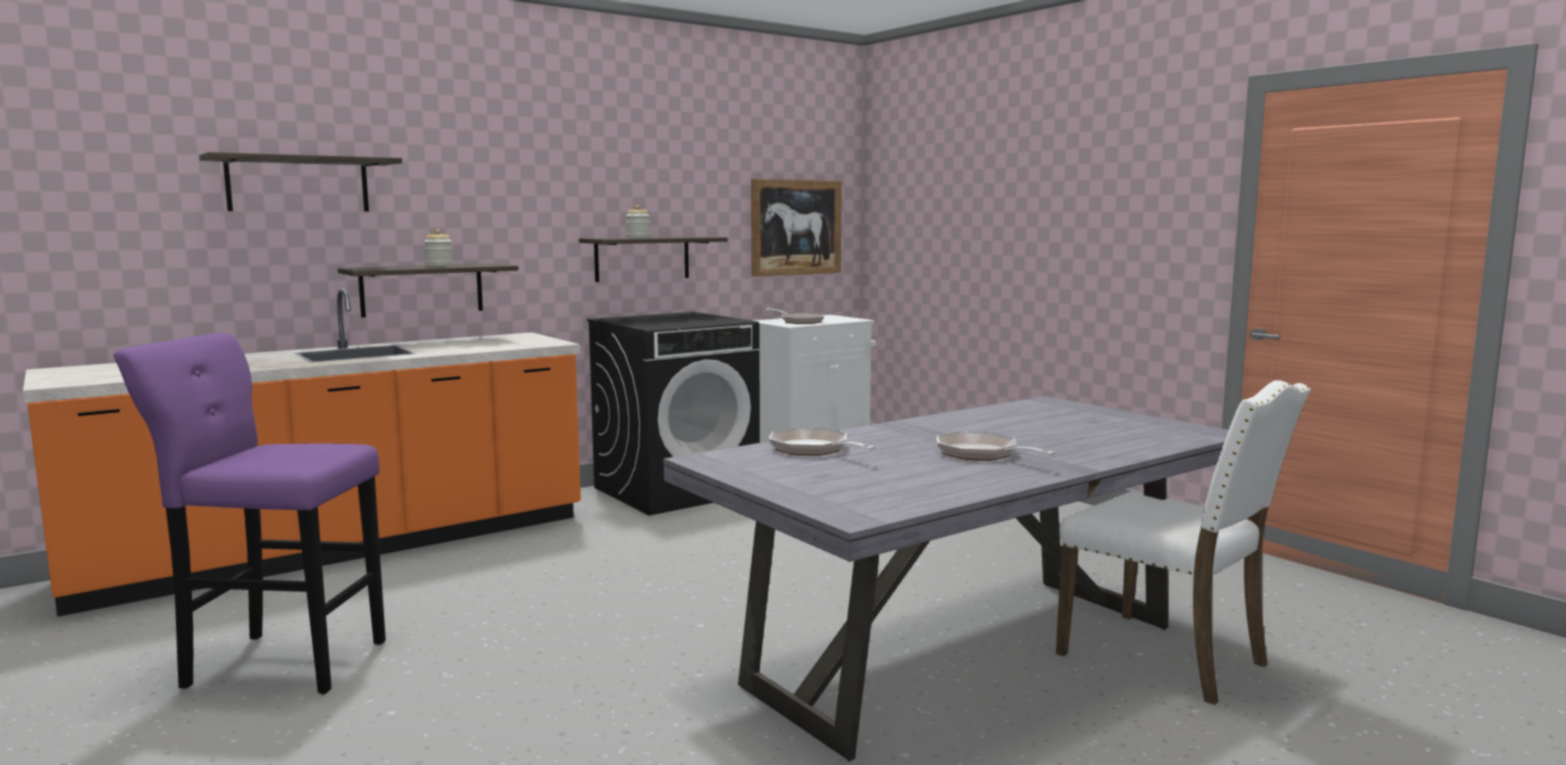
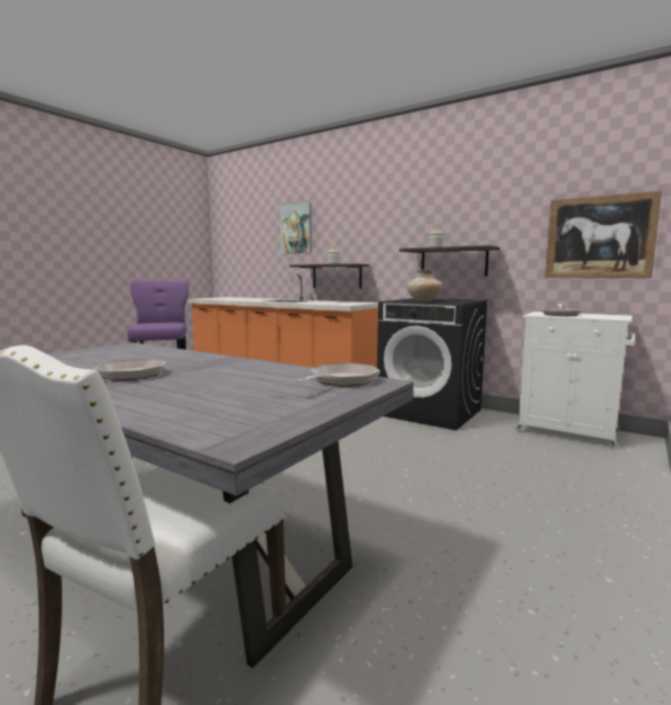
camera: 70 degrees right, 0 degrees up
shelf [199,152,402,211] -> picture [279,203,312,254]
frying pan [769,428,877,456] -> frying pan moved to [295,363,380,387]
none -> beige vase [407,270,442,302]

